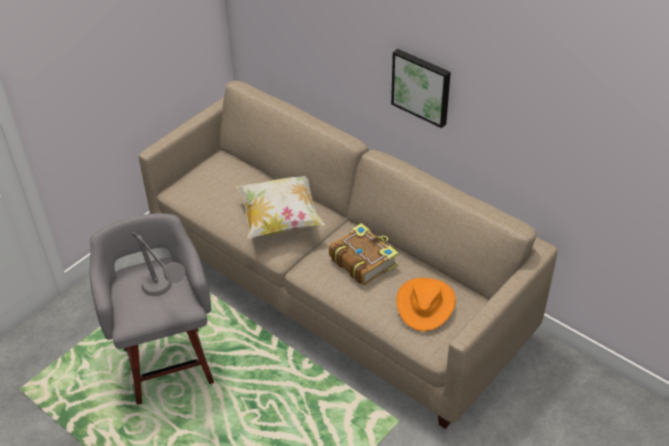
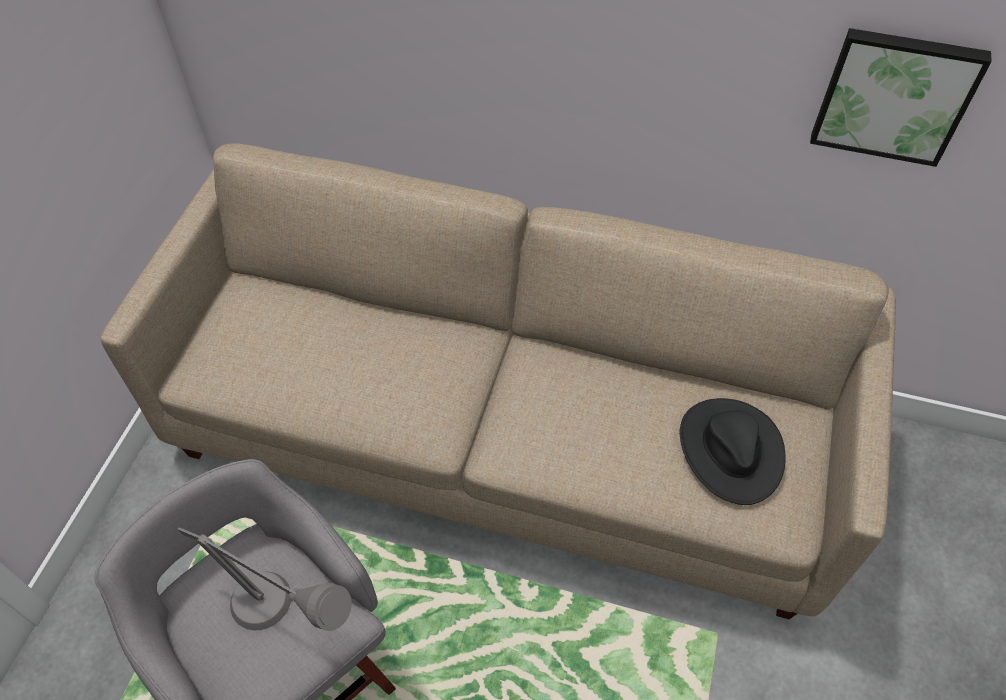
camera: 25 degrees left, 10 degrees up
pillow [236,176,325,239] -> none
book [329,223,399,285] -> none
picture [391,49,451,128] -> picture moved to [810,28,992,167]
orange hat [396,278,456,331] -> black hat [680,398,786,505]

